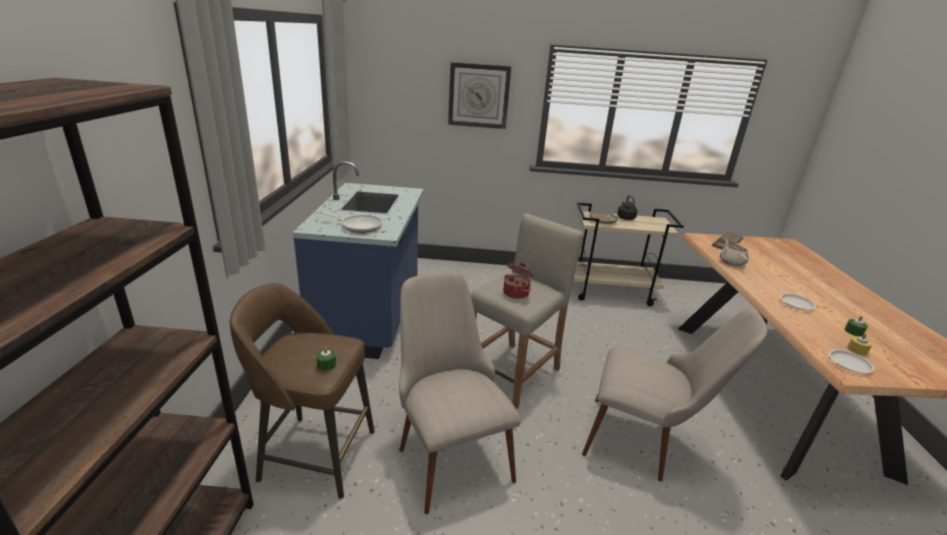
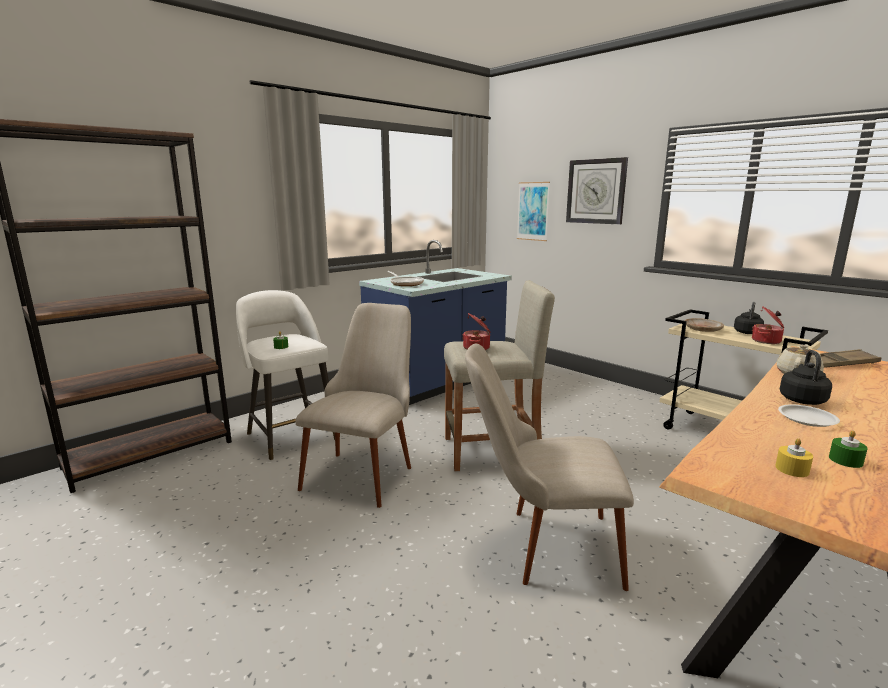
camera: 45 degrees right, 10 degrees down
brown stool [229,283,375,499] -> white stool [236,290,335,460]
beige chair [582,308,767,481] -> beige chair turned 120 degrees clockwise [465,344,634,591]
white plate [829,349,875,373] -> none
none -> picture [517,182,550,241]
none -> cooking pot [752,307,784,344]
none -> black kettle [780,350,832,405]

